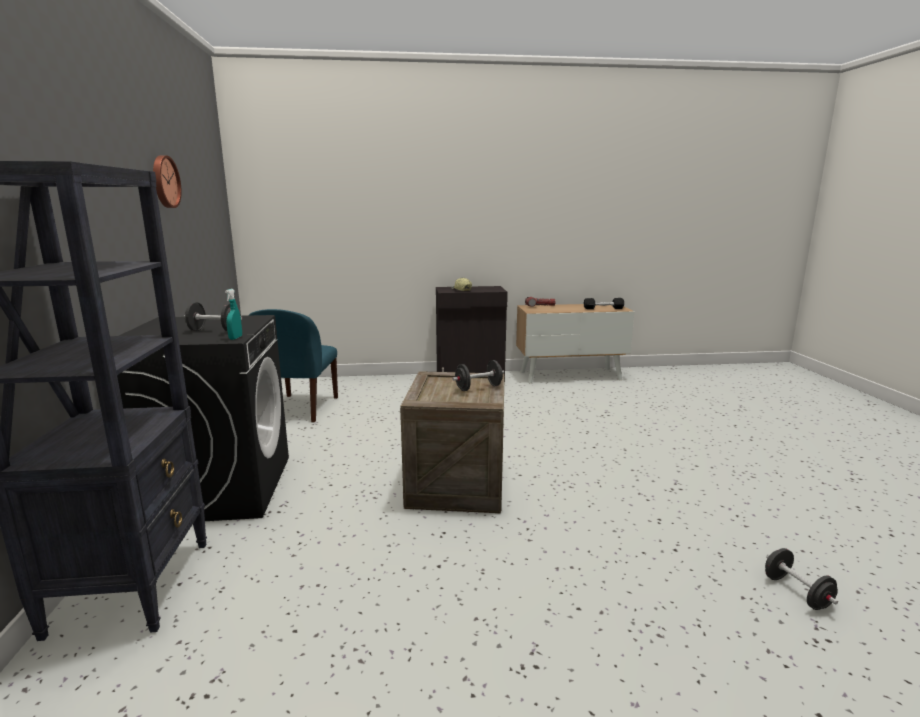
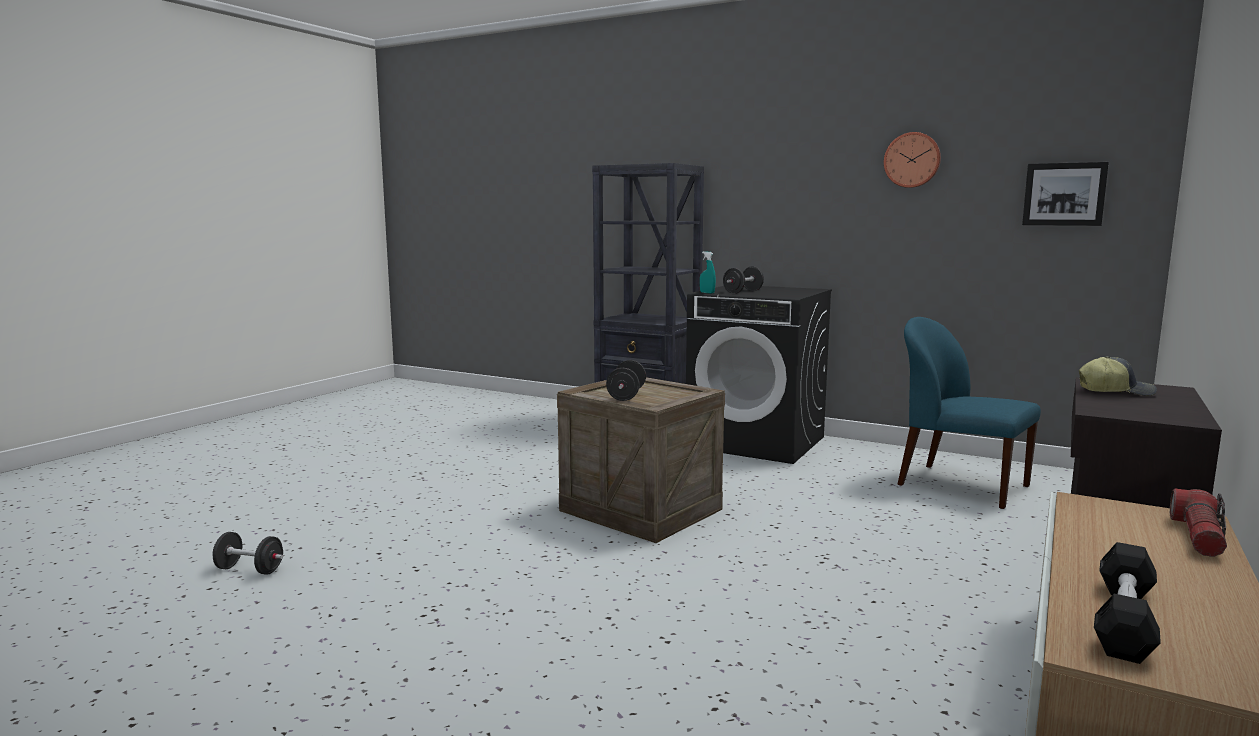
camera: 125 degrees right, 5 degrees down
none -> picture [1022,162,1109,226]

